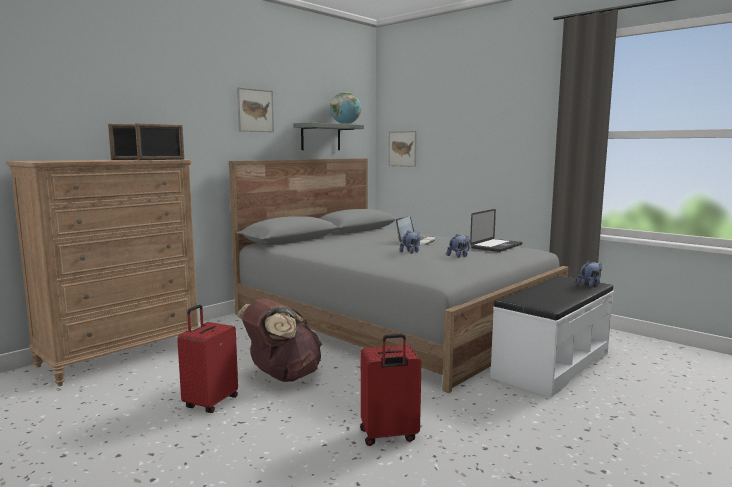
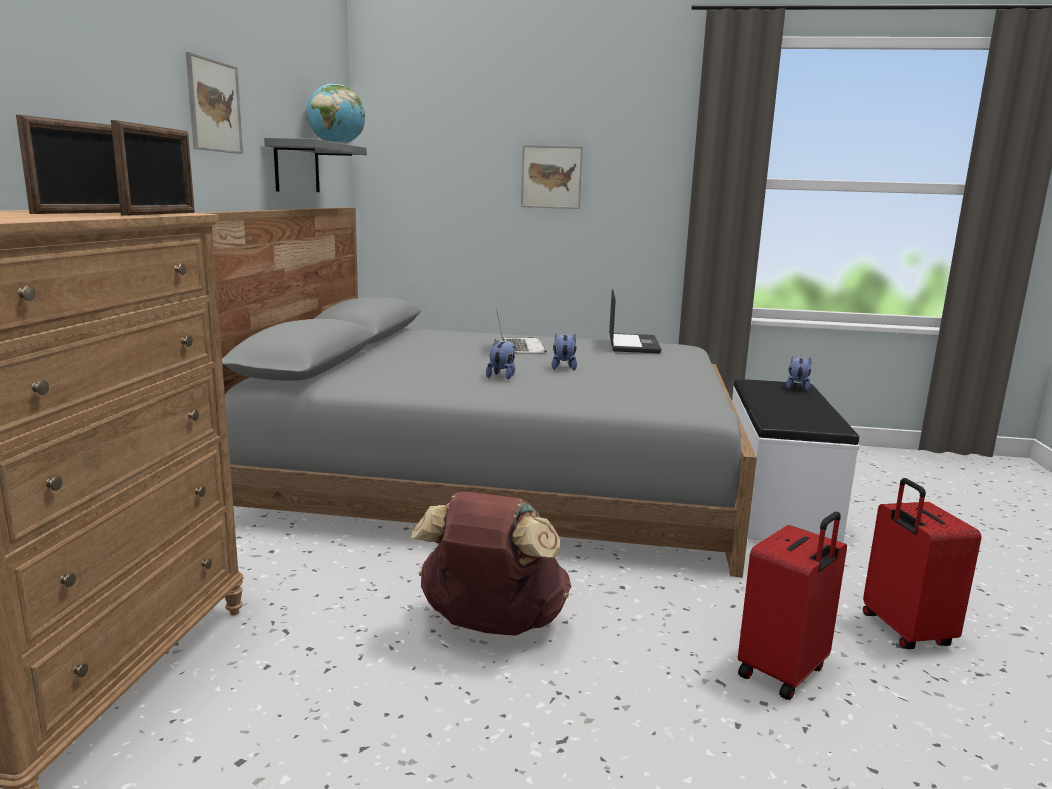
camera: 35 degrees left, 5 degrees up
red suitcase [177,305,238,413] -> red suitcase moved to [863,478,981,649]
picture [388,131,417,167] -> picture moved to [521,145,583,209]
plush toy [447,234,470,258] -> plush toy moved to [486,339,515,380]

